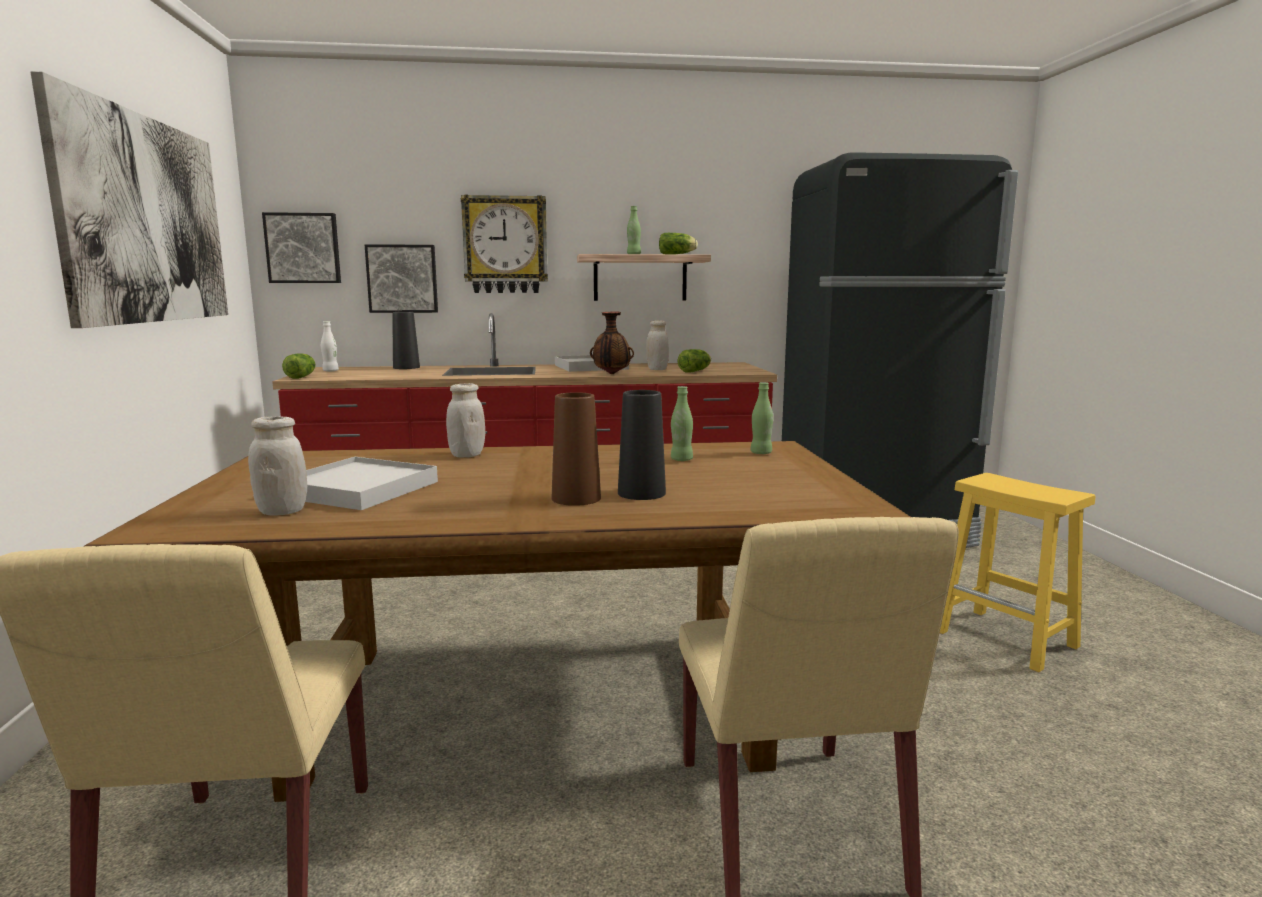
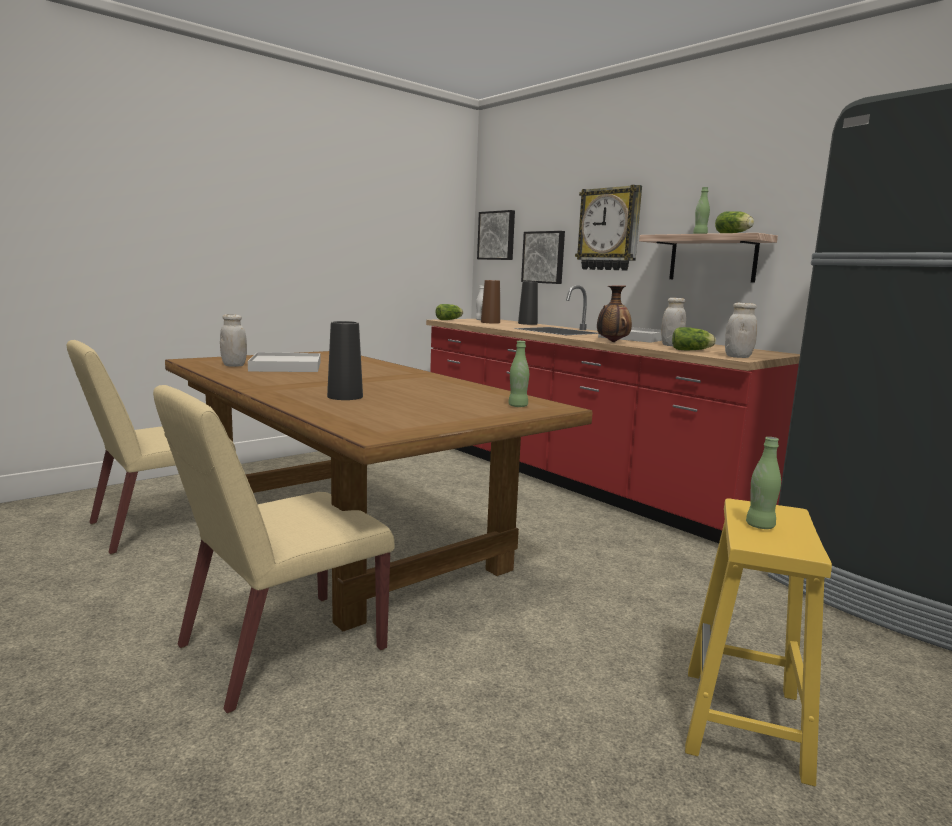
camera: 55 degrees right, 0 degrees up
picture [31,71,228,328] -> none
white jar [446,383,485,458] -> white jar moved to [725,302,757,358]
brown vase [552,392,601,506] -> brown vase moved to [481,280,500,324]
green bottle [671,386,693,461] -> green bottle moved to [746,437,781,529]

